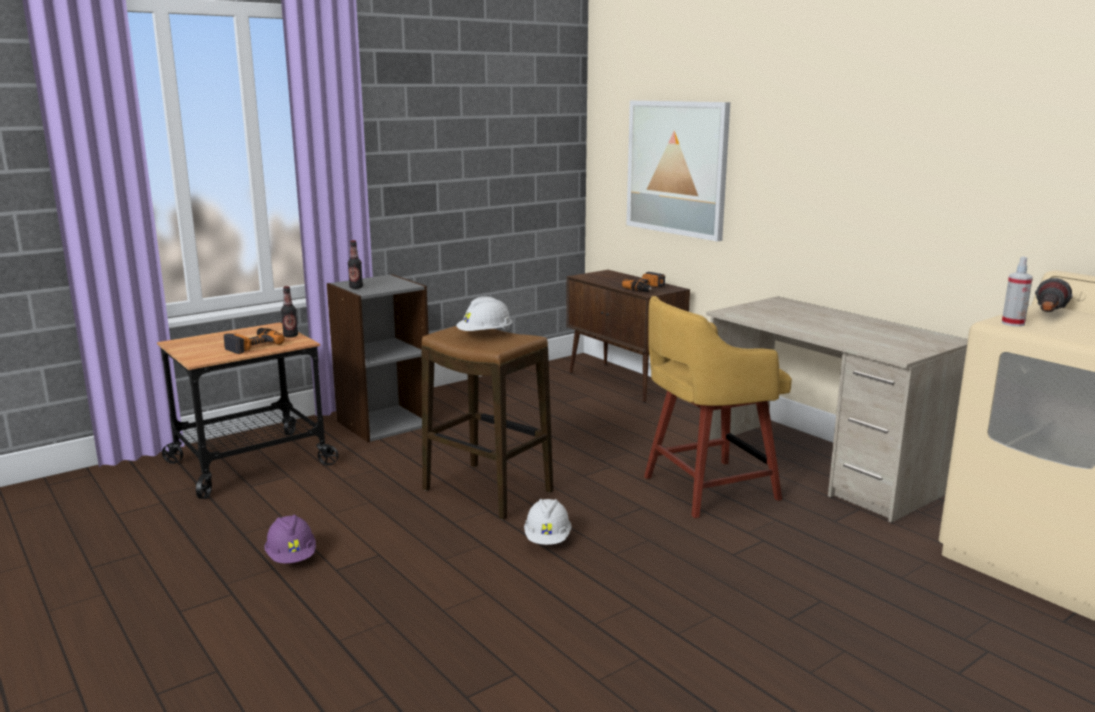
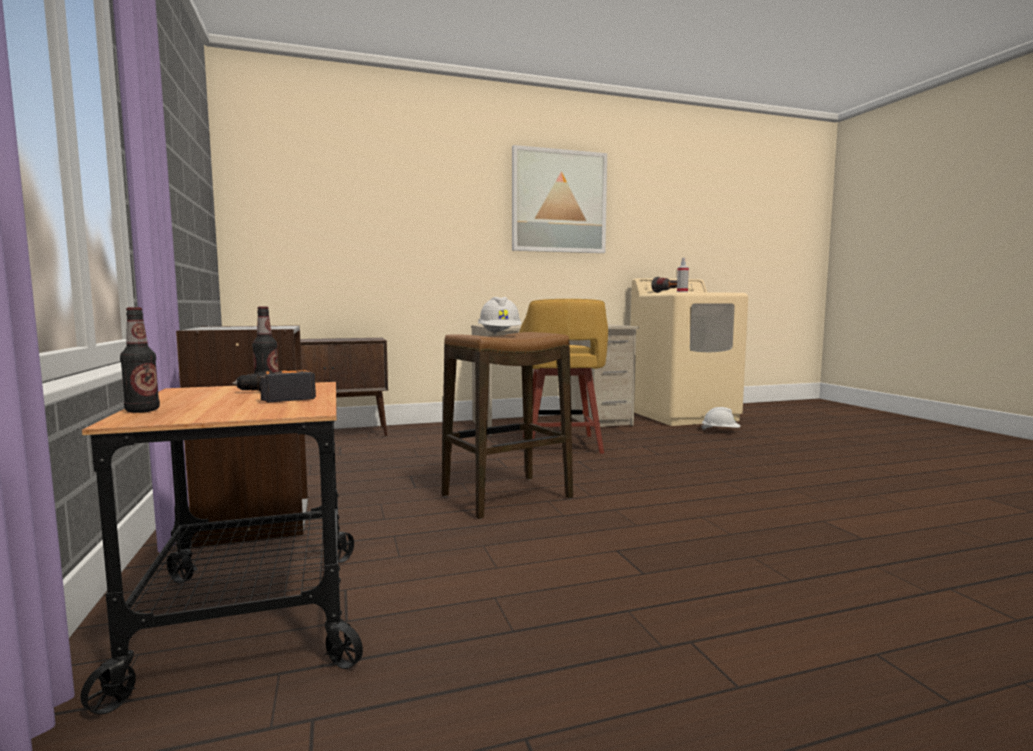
camera: 70 degrees left, 10 degrees down
purple hard hat [265,515,316,563] -> none
bottle [348,240,363,289] -> bottle moved to [120,307,160,413]
white hard hat [524,499,572,545] -> white hard hat moved to [701,407,740,430]
power drill [622,272,665,292] -> none
picture [626,100,730,242] -> picture moved to [512,145,607,253]

